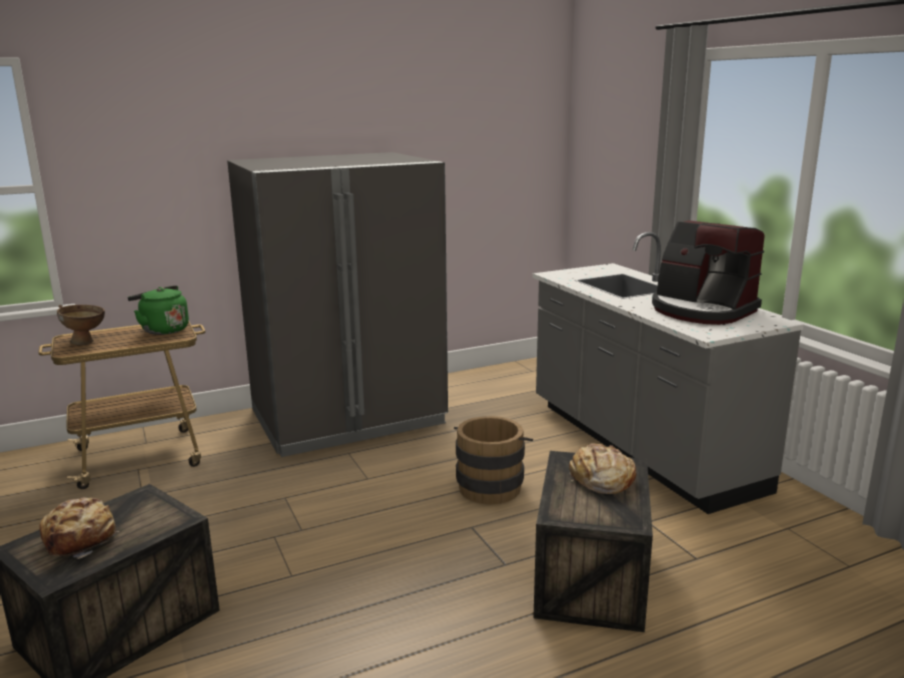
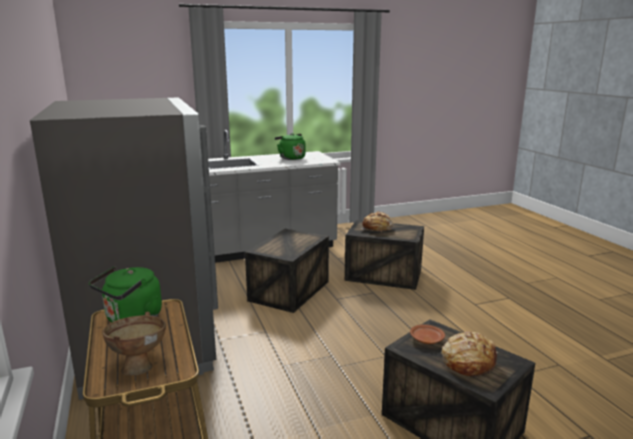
camera: 85 degrees left, 0 degrees up
brown bucket [454,416,533,504] -> crate [245,229,329,313]
coffee machine [652,220,764,325] -> green kettle [275,133,306,160]
none -> brown plate [410,324,445,344]

